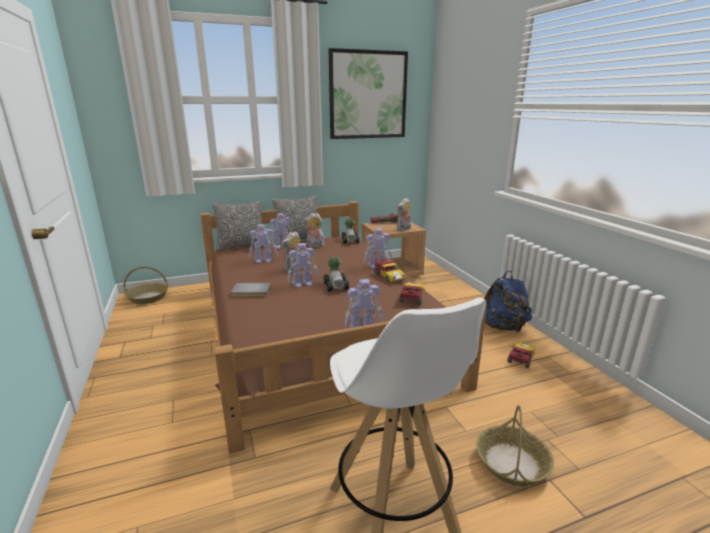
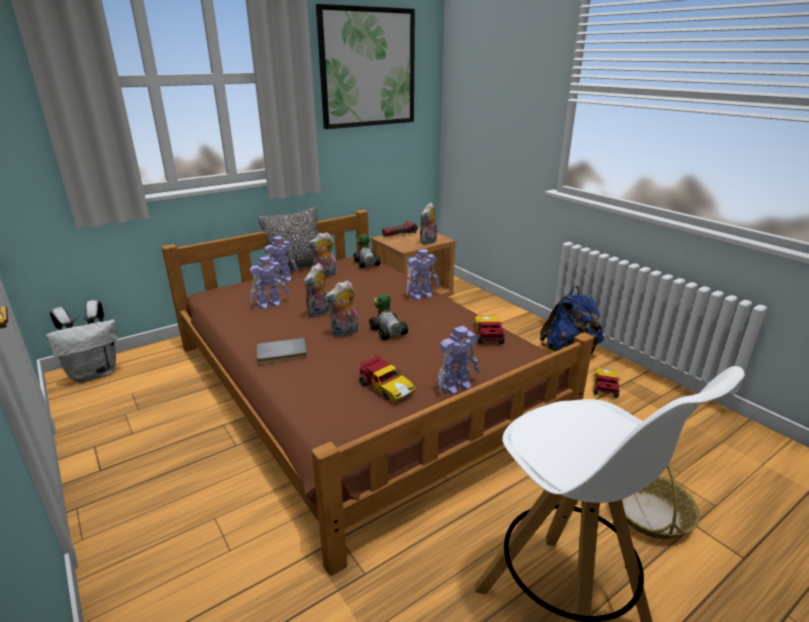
camera: 15 degrees left, 5 degrees up
basket [123,266,168,304] -> white backpack [46,300,118,382]
pillow [212,201,265,251] -> none
toy robot [288,243,320,288] -> plush toy [324,280,358,337]
toy car [374,258,406,282] -> toy car moved to [359,355,416,402]

